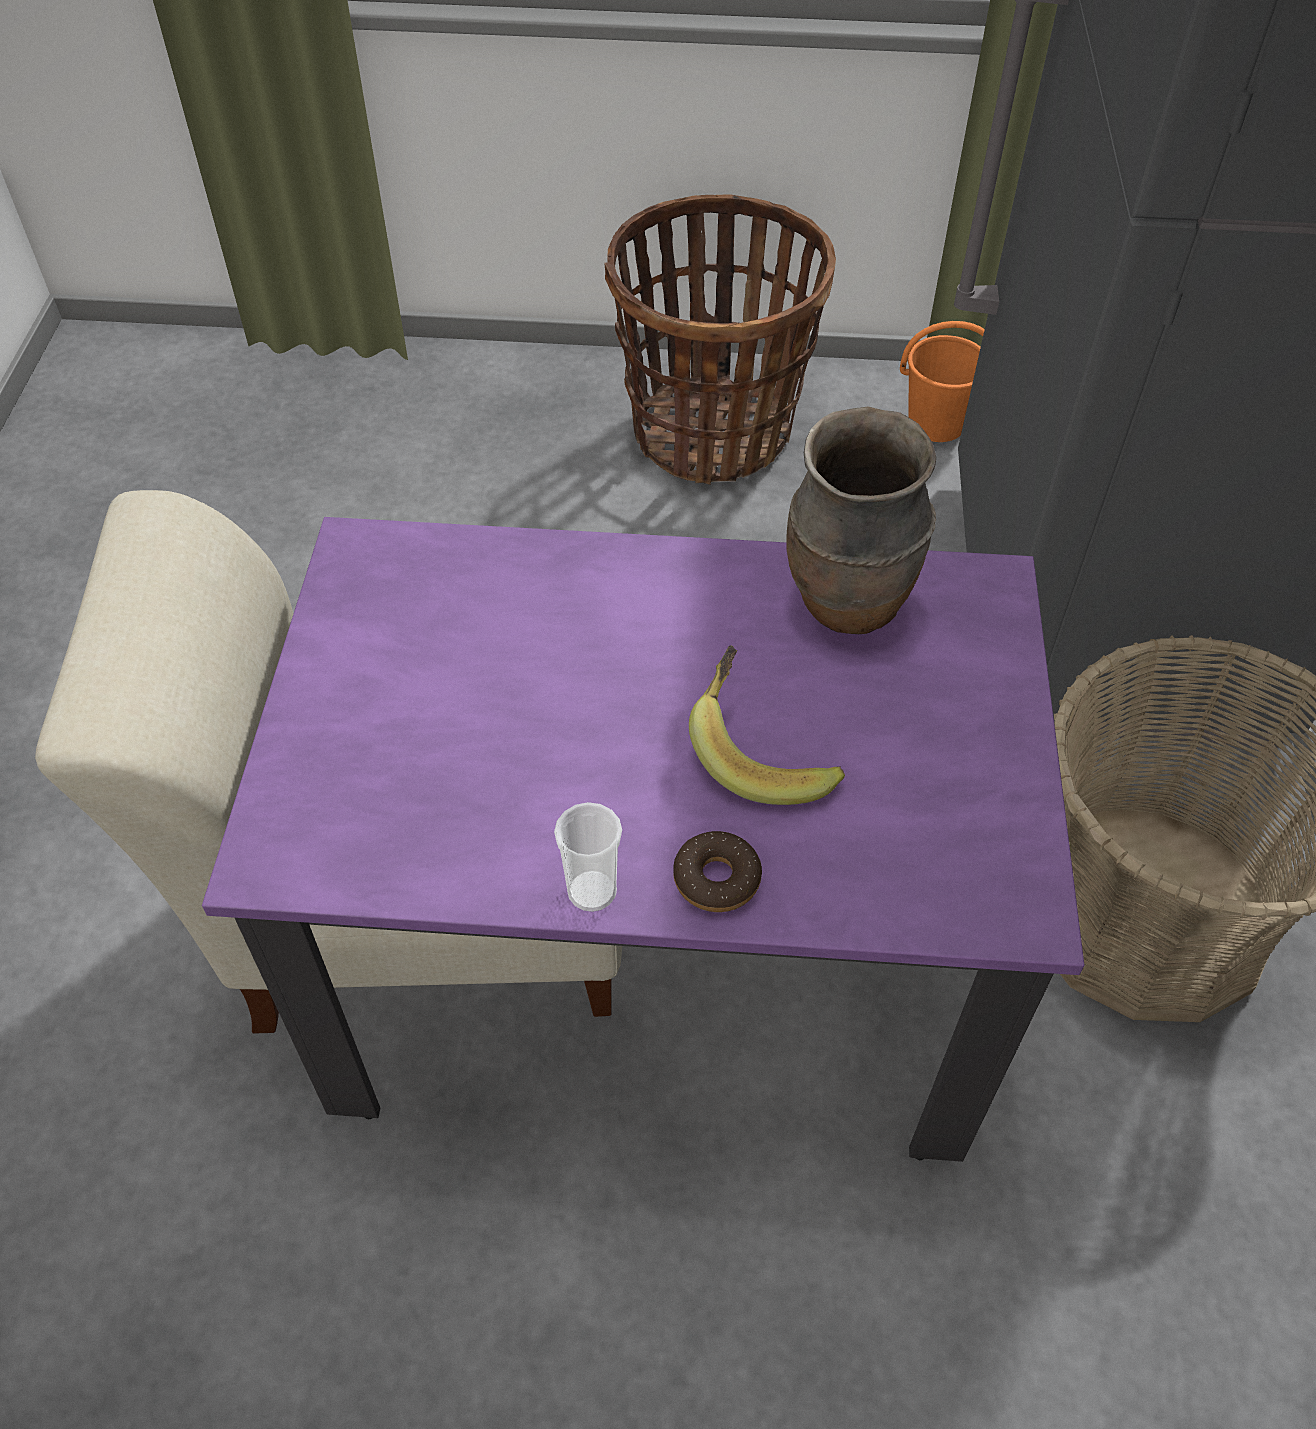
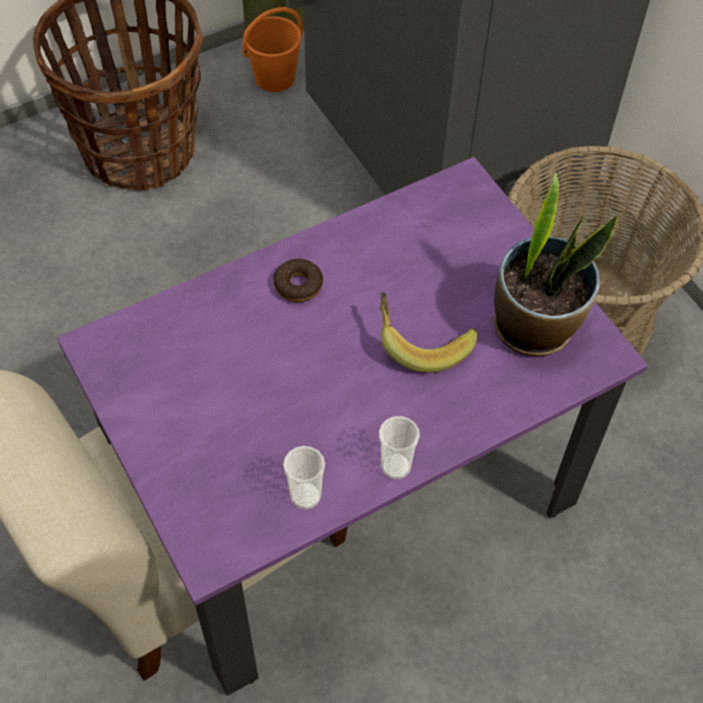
camera: 35 degrees left, 5 degrees up
donut [673,831,762,912] -> donut moved to [273,259,323,302]
brown vase [786,407,936,634] -> none
none -> cup [283,446,325,509]
none -> potted plant [494,173,618,356]

